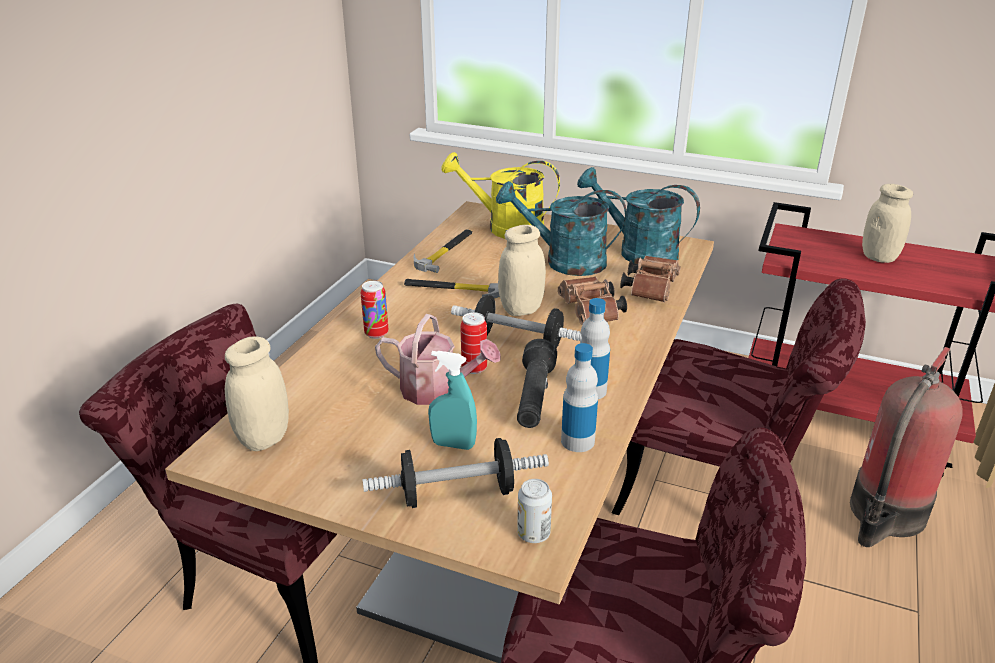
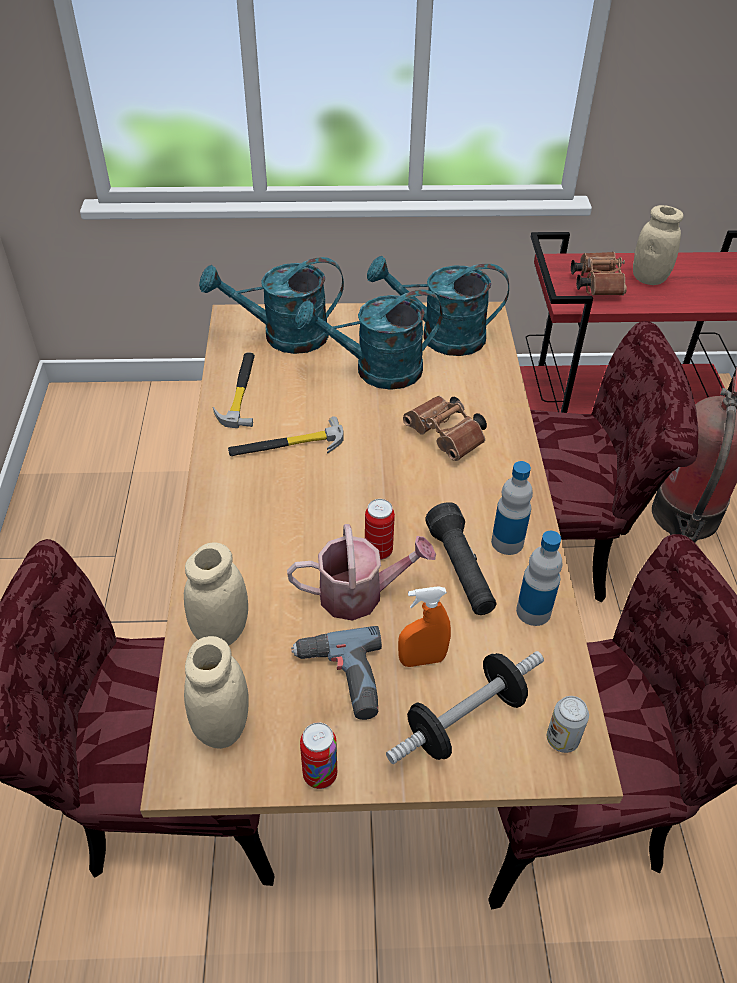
camera: 25 degrees left, 15 degrees up
can [361,281,389,339] -> can moved to [300,722,337,789]
turquoise spray bottle [428,351,477,450] -> orange spray bottle [398,586,451,667]
yellow watering can [441,152,560,239] -> turquoise watering can [199,257,344,354]
dumbbell [451,295,582,349] -> none
beige jar [498,225,546,316] -> beige jar moved to [184,542,248,645]
brown binoculars [620,256,681,302] -> brown binoculars moved to [571,252,627,295]
none -> power drill [291,626,382,720]

